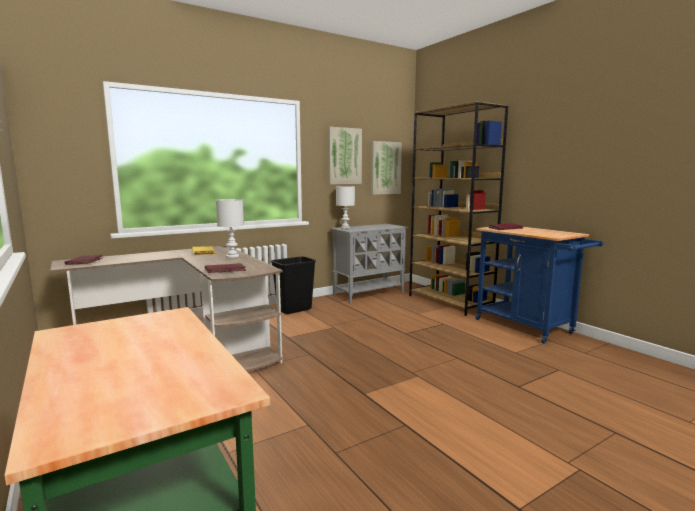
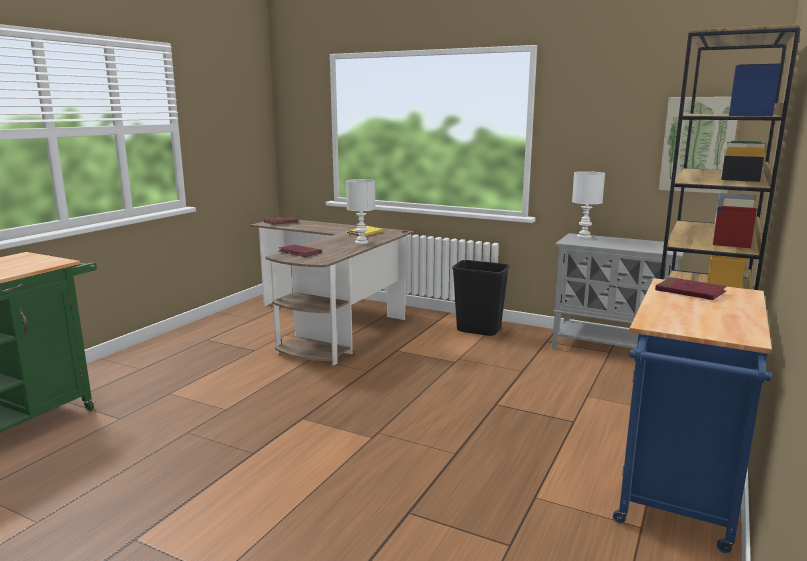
camera: 60 degrees right, 5 degrees up
picture [328,127,362,184] -> none

